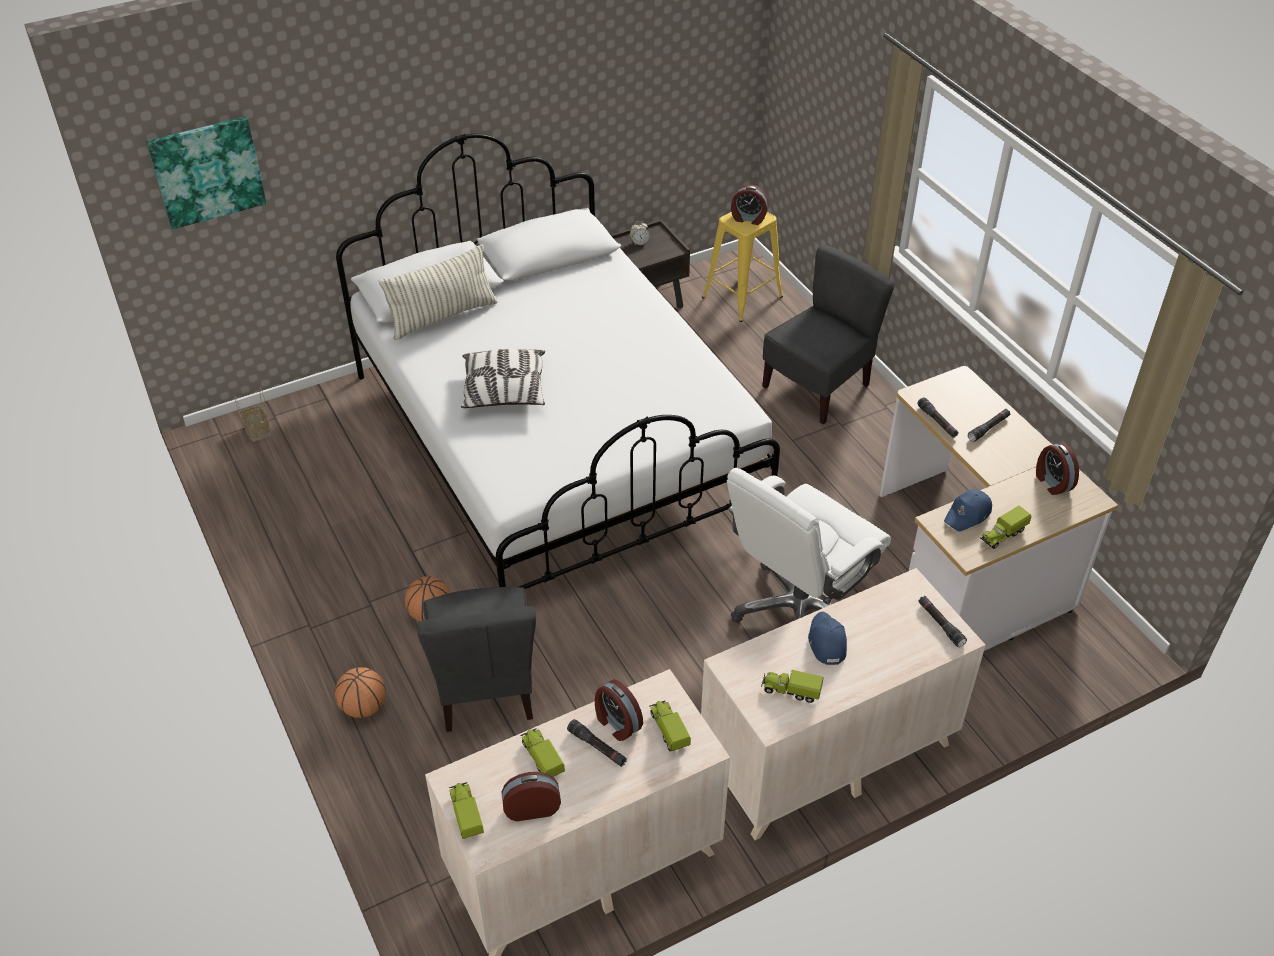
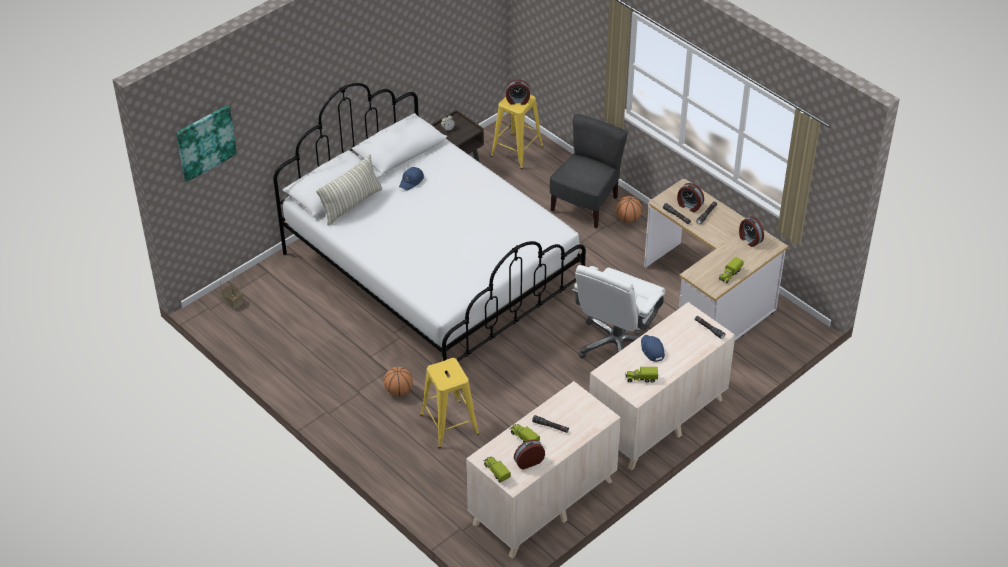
camera: 15 degrees left, 0 degrees up
basketball [335,667,386,718] -> basketball moved to [616,196,642,223]
grey chair [416,587,536,732] -> yellow stool [420,358,479,448]
pillow [461,349,545,408] -> none
alarm clock [595,679,643,741] -> alarm clock moved to [677,183,704,212]
toy truck [650,700,691,751] -> none
blue cap [944,489,992,531] -> blue cap moved to [399,167,424,191]

